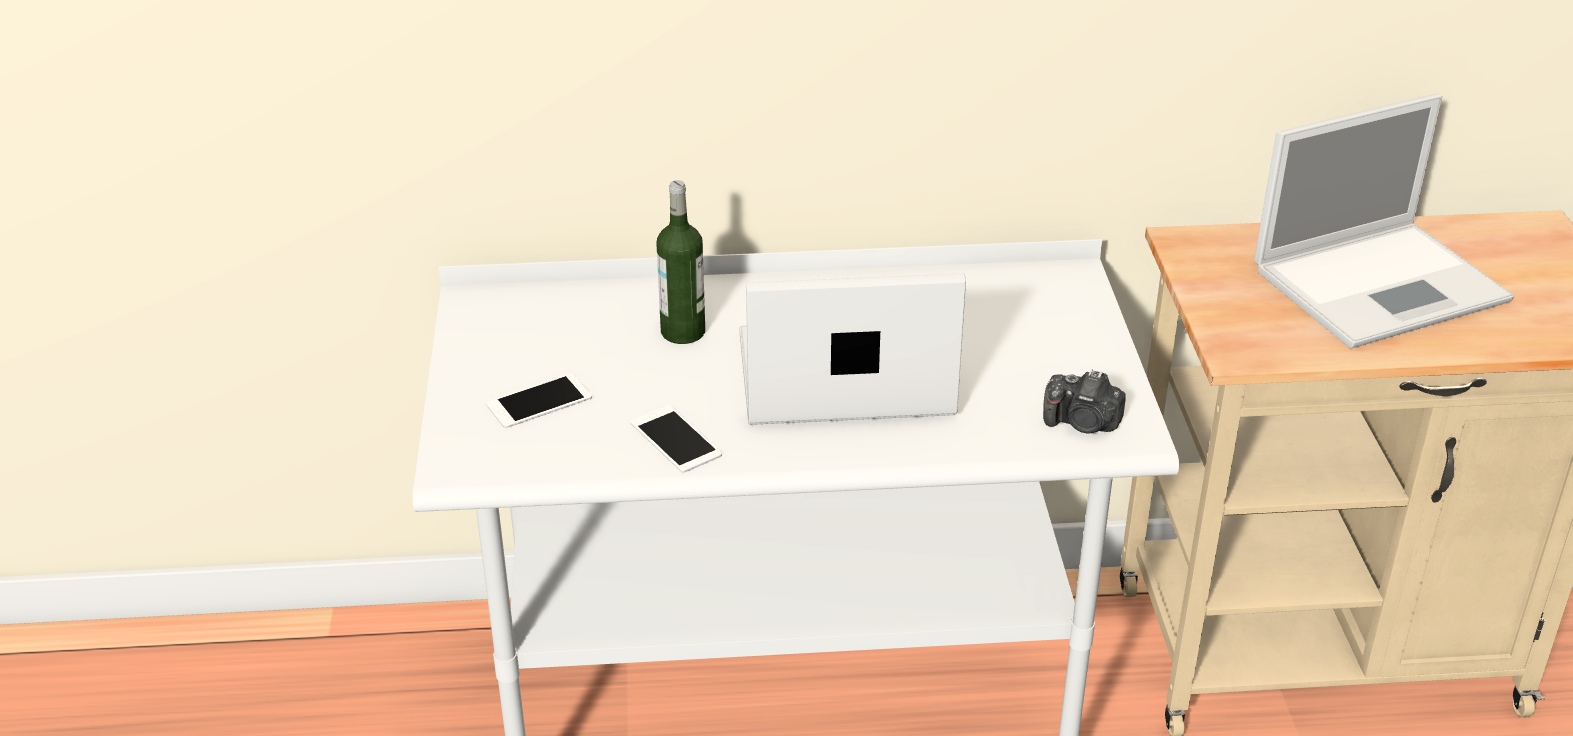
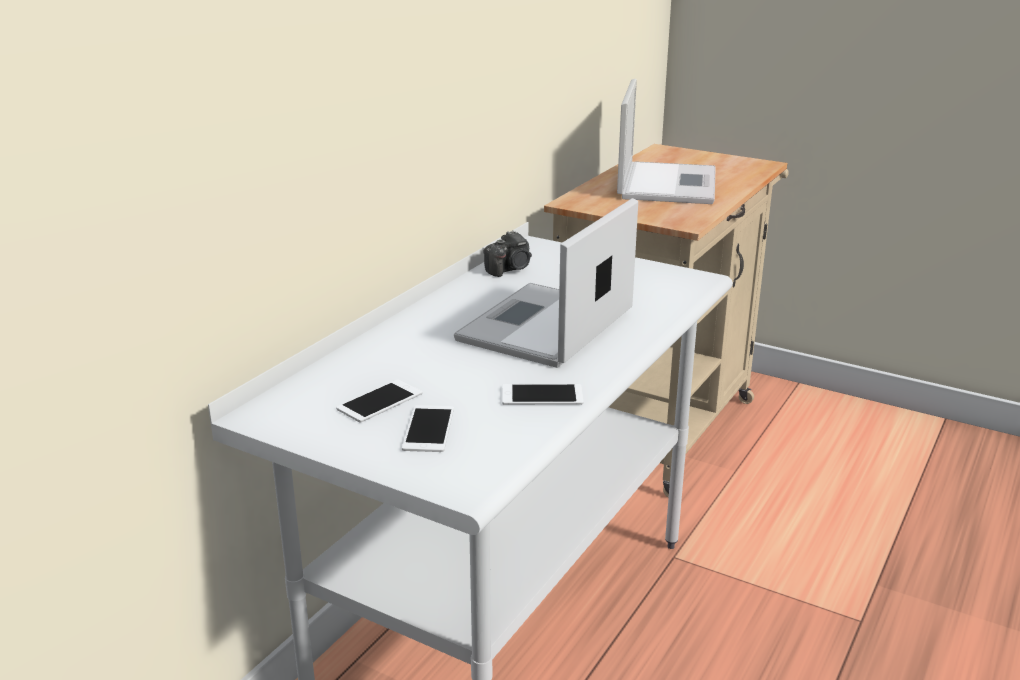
camera: 55 degrees left, 10 degrees down
bottle [657,180,705,344] -> none
camera [1043,369,1126,434] -> camera moved to [483,230,532,277]
none -> phone [336,379,422,423]

